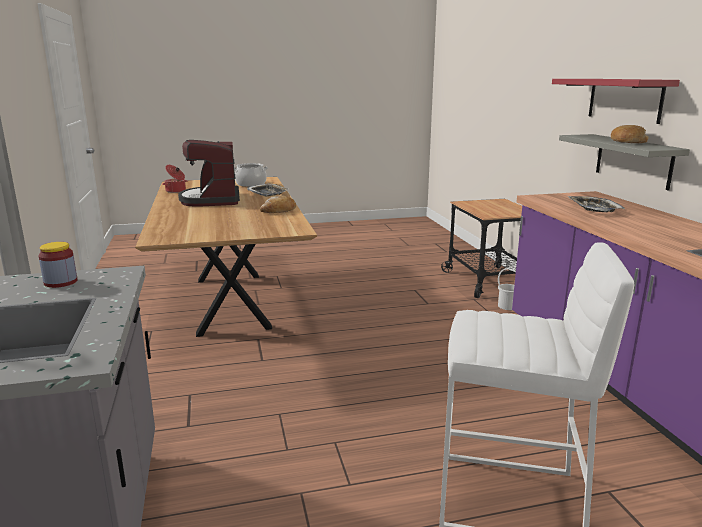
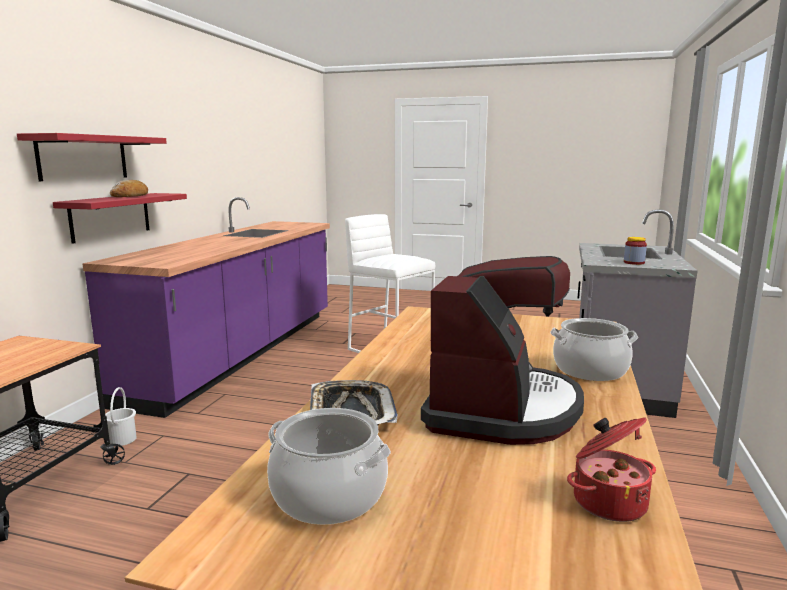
camera: 150 degrees left, 5 degrees down
bread [260,196,296,213] -> none
grey shelf [559,134,690,190] -> red shelf [53,193,187,244]
tray [568,196,625,212] -> none
none -> cooking pot [550,318,638,381]

